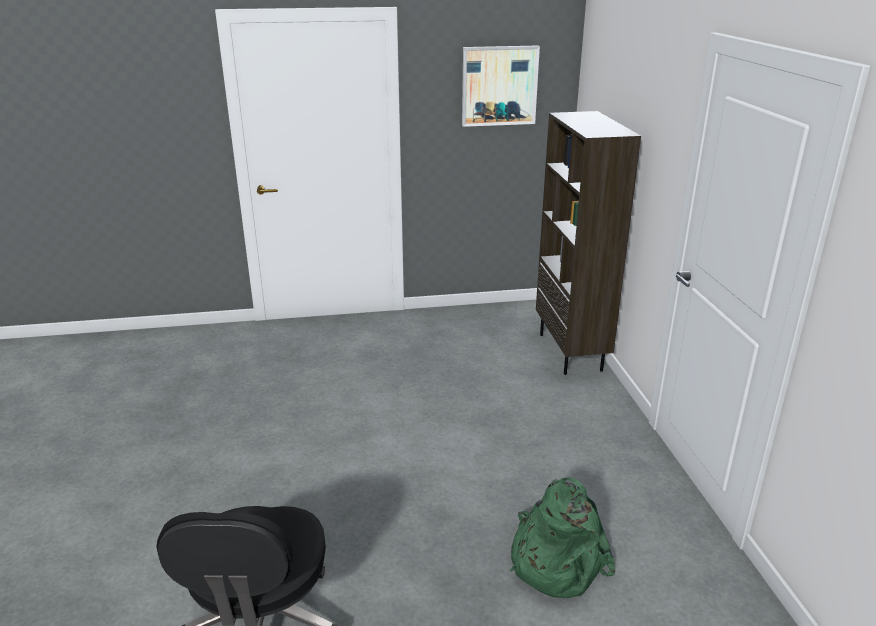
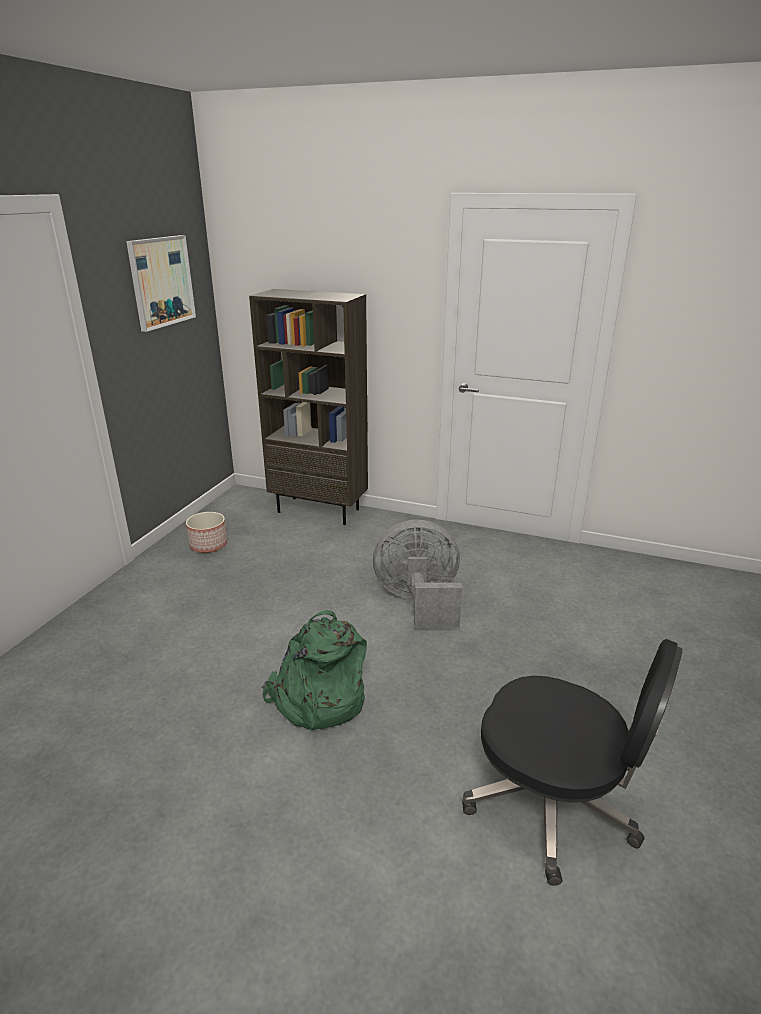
camera: 60 degrees left, 0 degrees up
green backpack [510,477,615,598] -> green backpack moved to [262,610,367,730]
none -> planter [186,512,227,553]
none -> grey fan [373,520,463,628]

